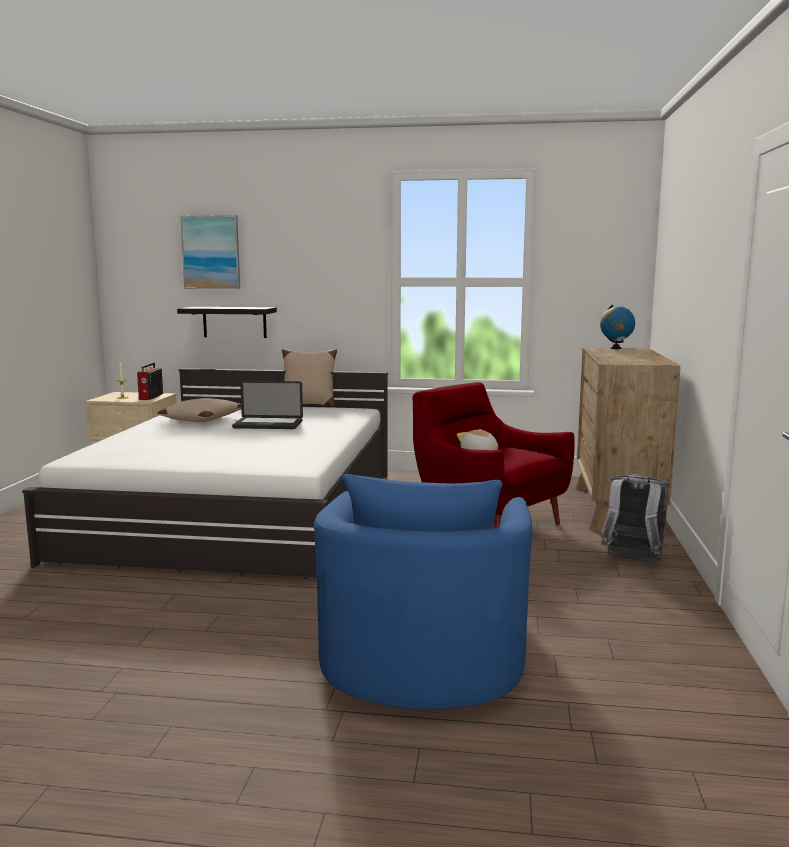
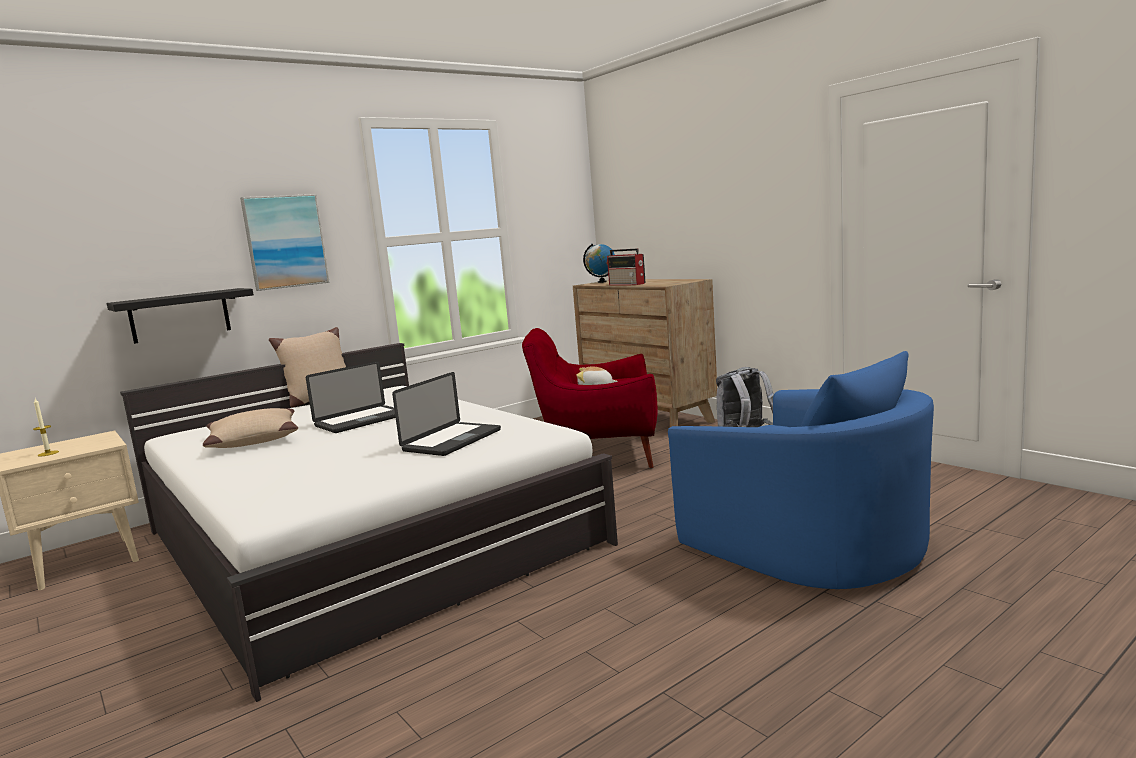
camera: 45 degrees left, 0 degrees up
radio [137,363,163,400] -> radio moved to [607,248,646,285]
picture [180,215,240,289] -> picture moved to [240,194,330,291]
none -> laptop [392,372,501,456]

